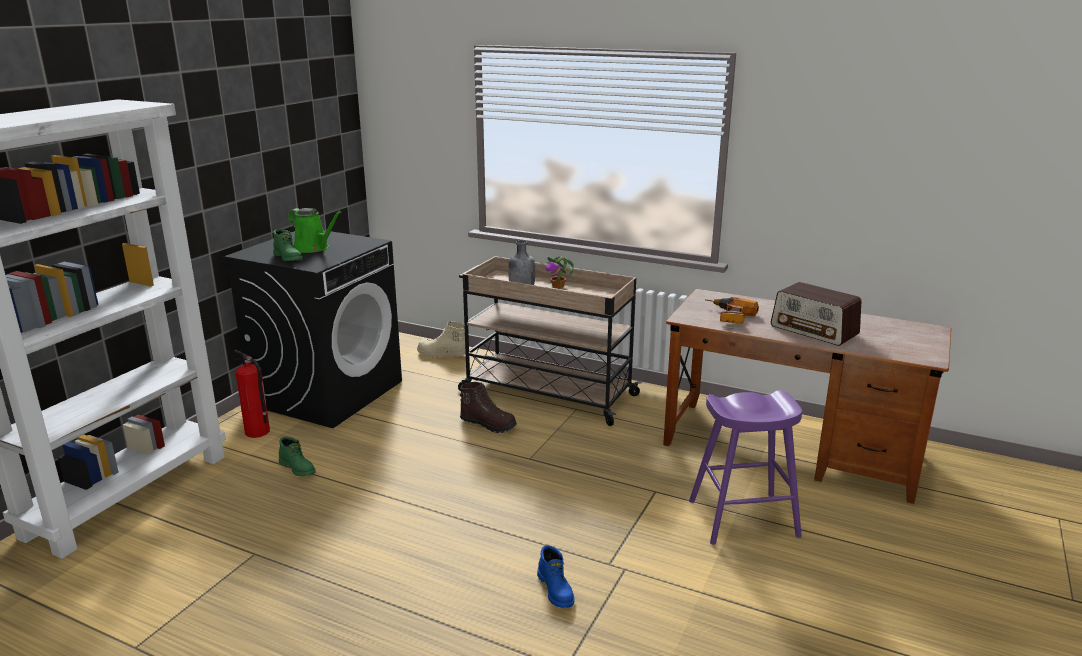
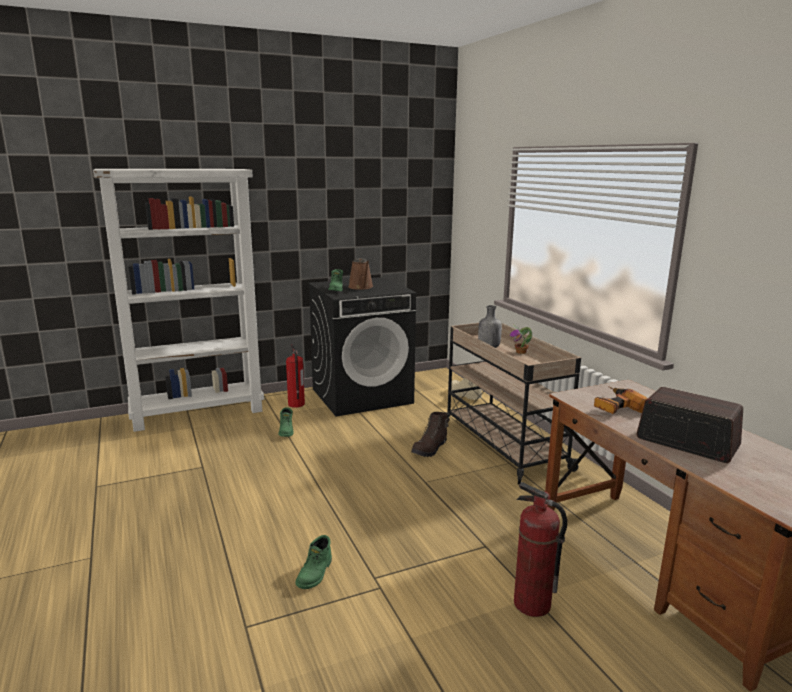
camera: 40 degrees right, 5 degrees down
green watering can [288,208,342,253] -> brown watering can [348,258,373,290]
brown boot [460,382,517,433] -> brown boot turned 60 degrees clockwise [411,412,450,457]
blue boot [537,545,575,608] -> green boot [295,535,332,589]
purple stool [689,390,802,545] -> fire extinguisher [514,482,567,617]
radio [771,282,861,346] -> radio turned 135 degrees clockwise [636,387,743,463]

